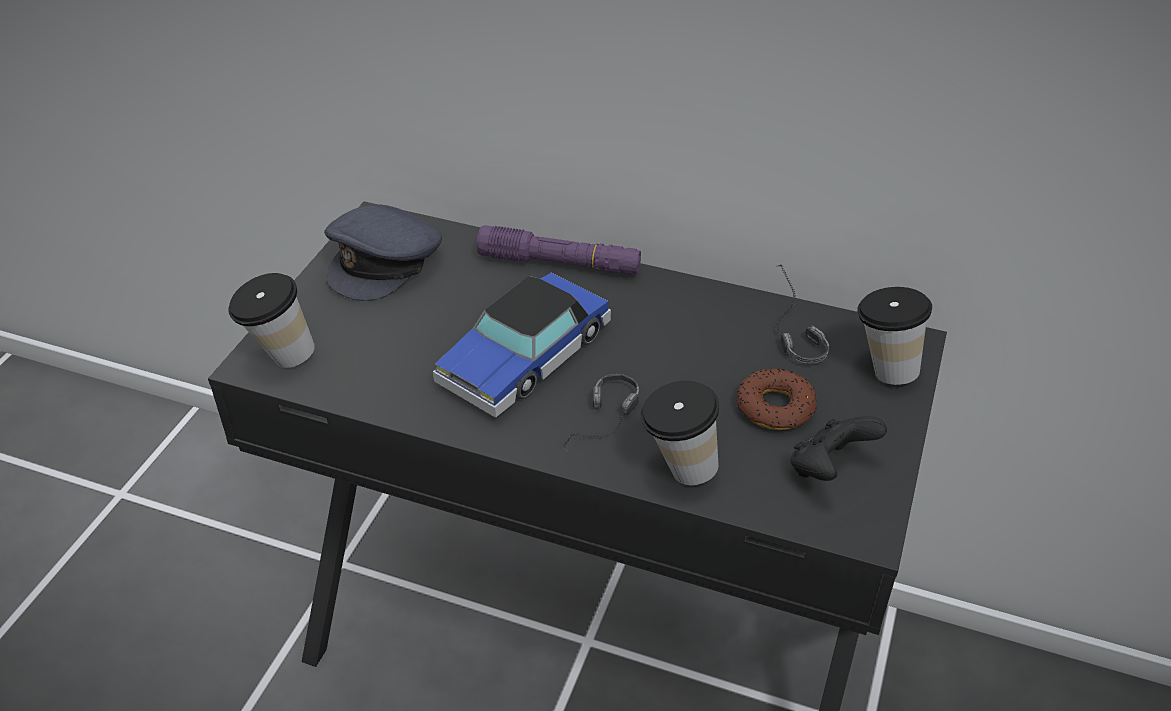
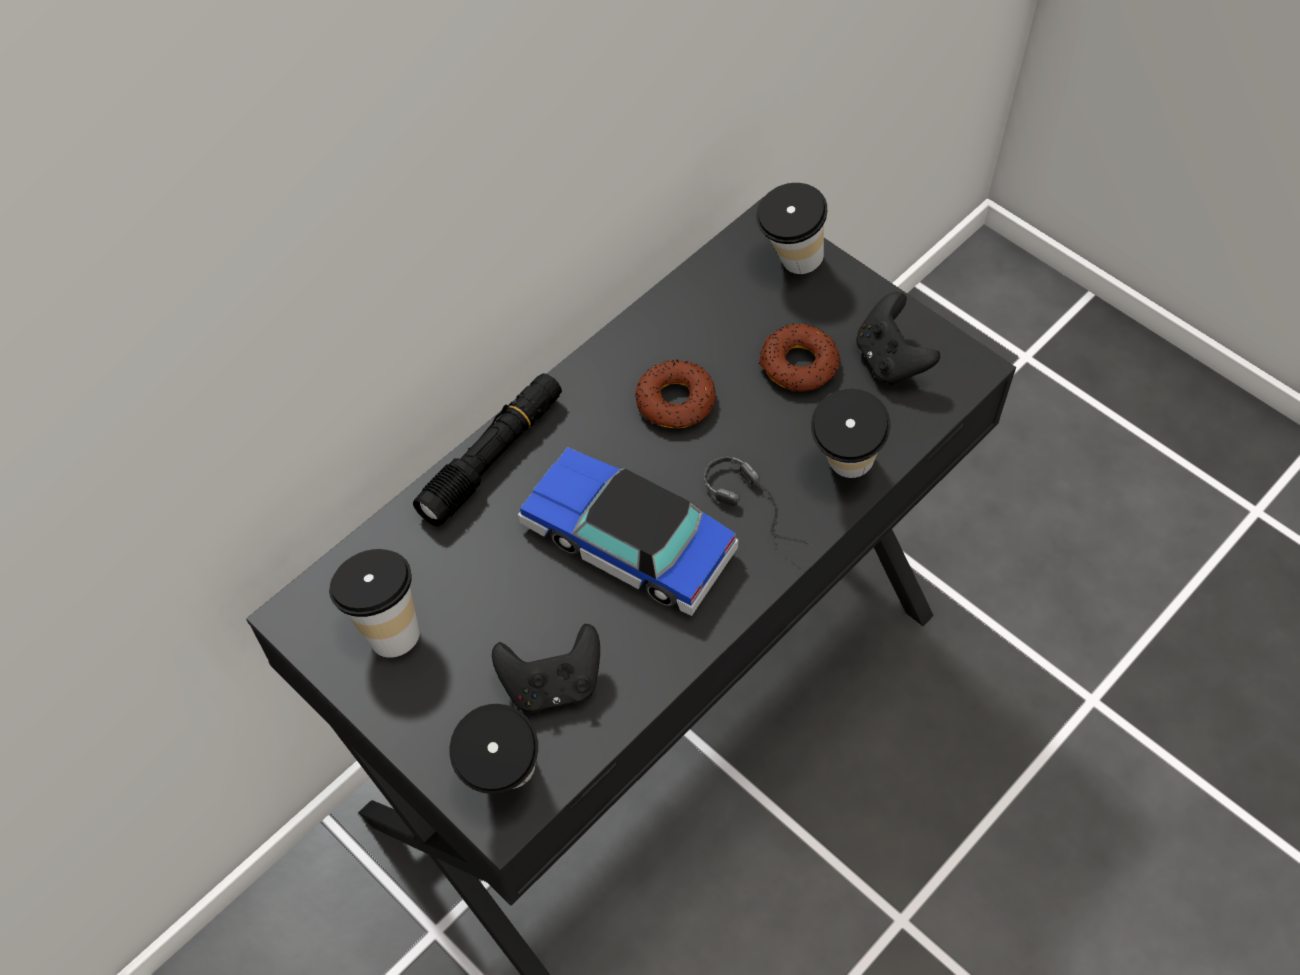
camera: 65 degrees left, 15 degrees up
grey cap [324,205,442,301] -> cup [329,549,419,658]
toy car [433,273,611,418] -> toy car turned 150 degrees clockwise [518,447,738,616]
purple flashlight [477,225,641,275] -> black flashlight [413,373,562,526]
headphones [775,265,829,364] -> none
none -> black game controller [492,624,600,713]
none -> donut [635,360,716,428]

